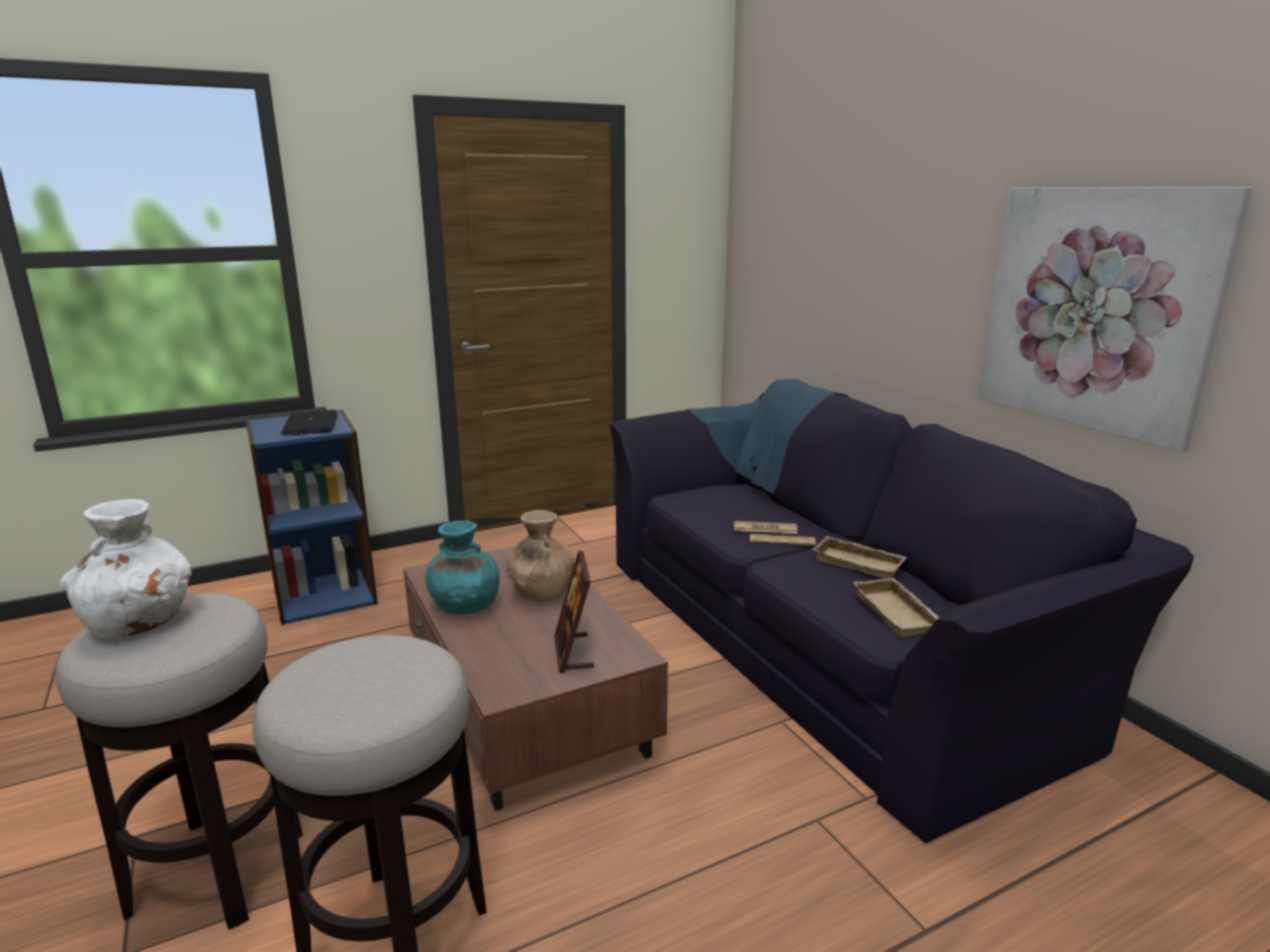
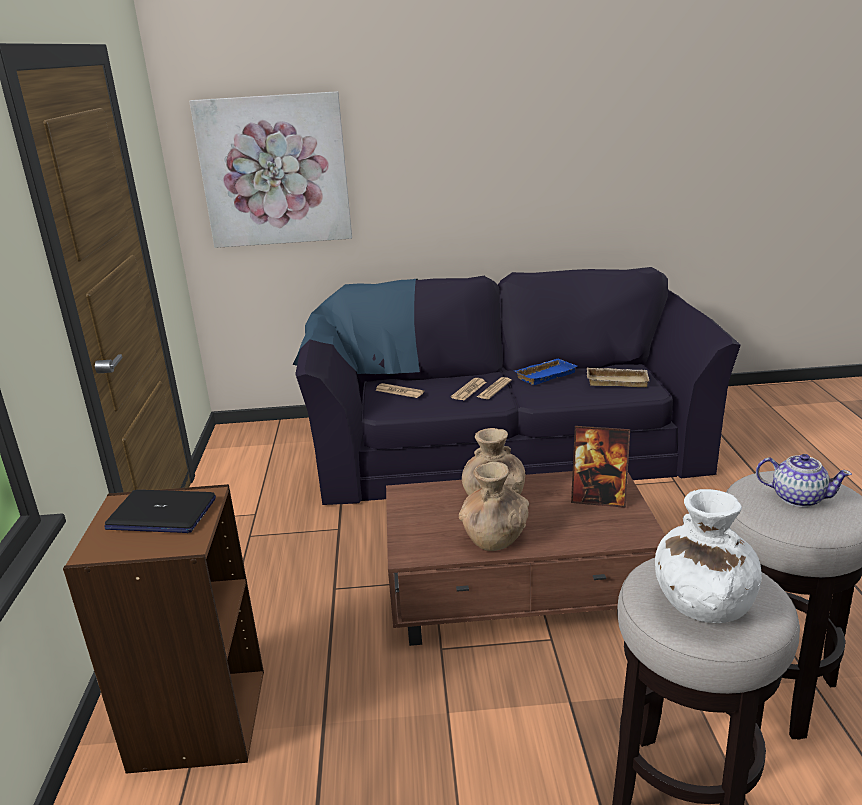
camera: 65 degrees left, 5 degrees up
blue bookcase [246,410,378,625] -> brown bookcase [63,484,264,774]
turquoise vase [425,521,500,614] -> brown vase [459,462,529,551]
beige tray [813,536,907,579] -> blue tray [515,359,577,385]
picture [978,187,1252,452] -> picture moved to [189,91,352,248]
none -> newspaper [375,383,424,398]
none -> teapot [756,454,852,507]

